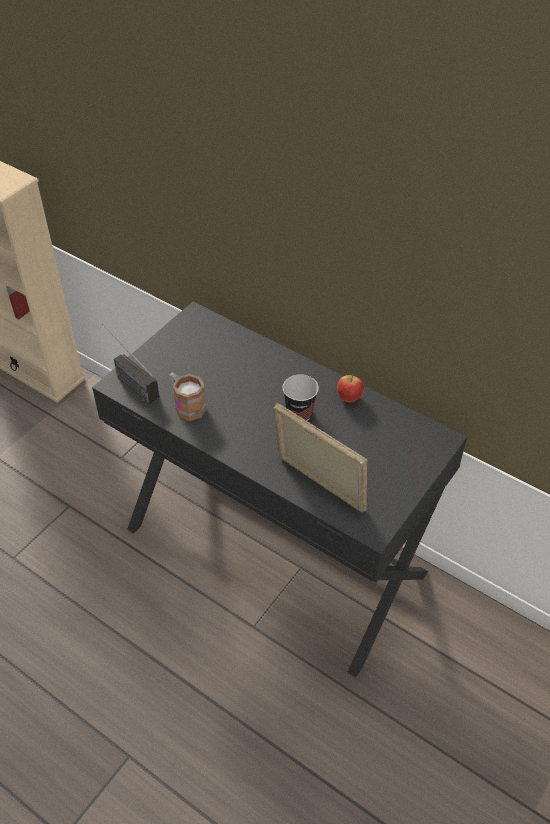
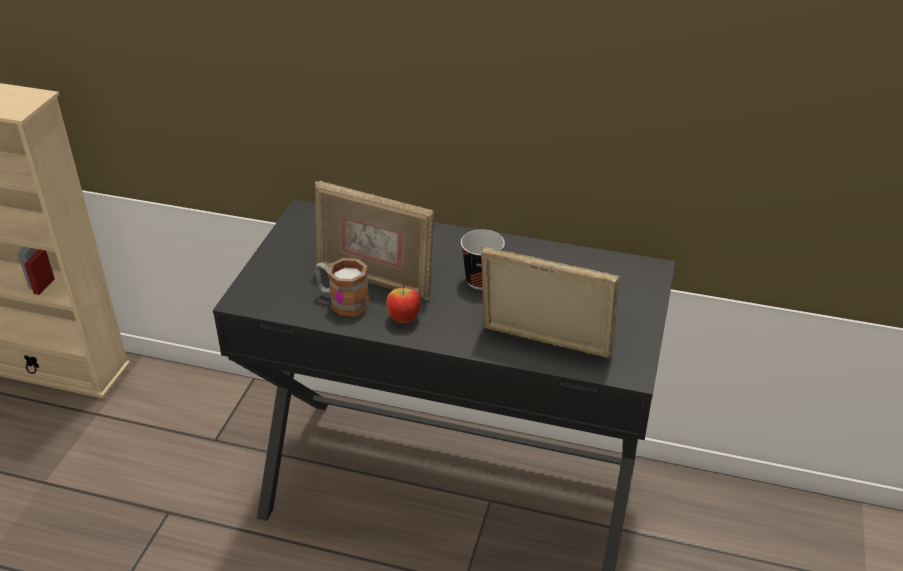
camera: 20 degrees left, 10 degrees down
radio [102,324,159,404] -> none
apple [337,374,364,402] -> apple moved to [386,284,421,323]
none -> picture frame [315,181,434,300]

